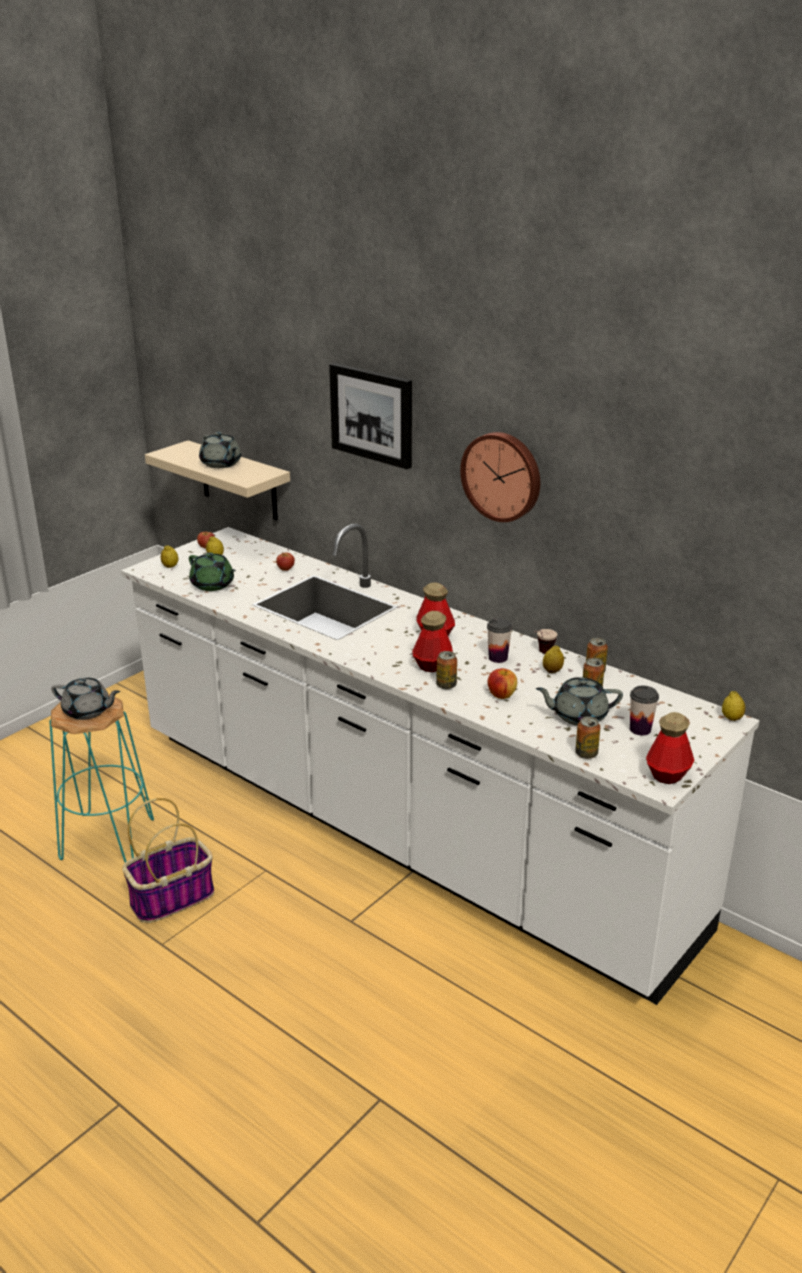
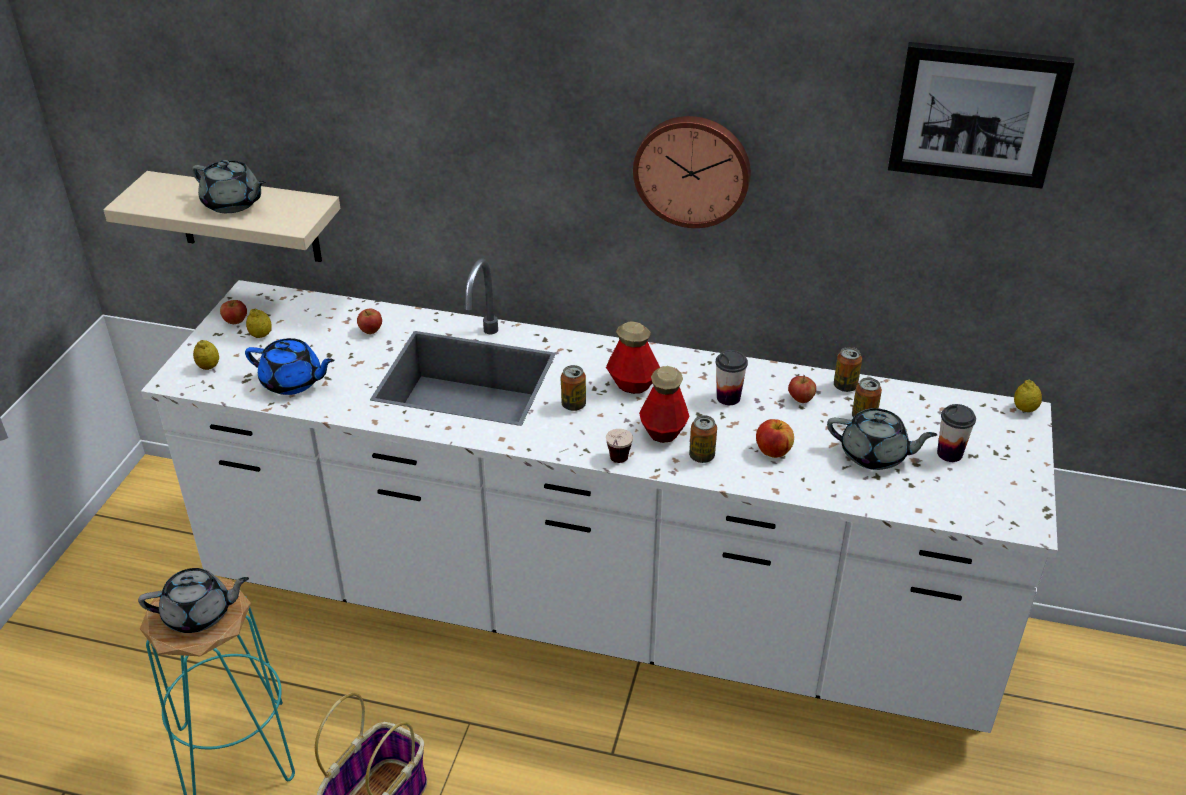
camera: 25 degrees left, 10 degrees up
green teapot [189,552,236,591] -> blue teapot [245,338,335,395]
picture [329,363,412,469] -> picture moved to [888,42,1074,189]
cup [534,629,557,654] -> cup moved to [606,429,633,463]
grey teapot [536,677,623,726] -> grey teapot turned 135 degrees counterclockwise [827,408,938,470]
lemon [543,645,564,673] -> apple [788,375,816,403]
can [575,716,600,759] -> can moved to [561,365,586,411]
bottle [646,712,694,784] -> none

